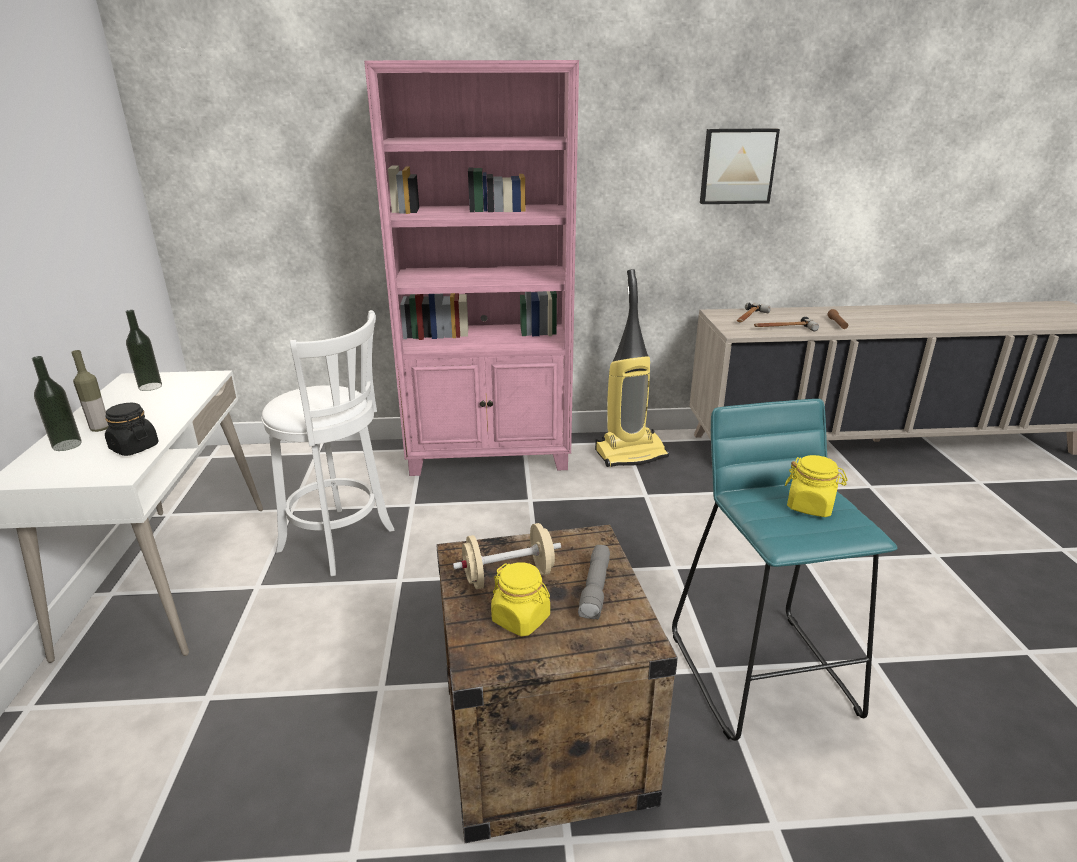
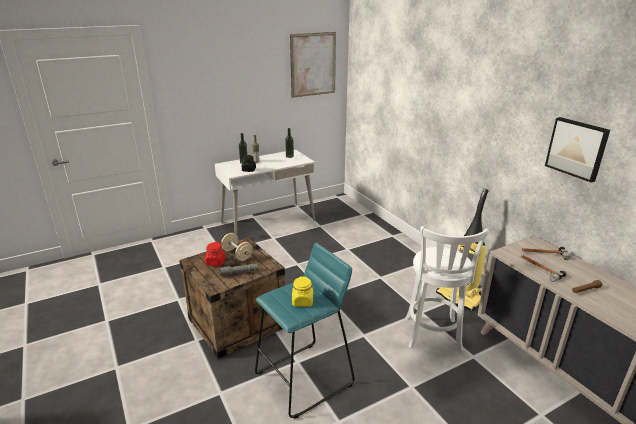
camera: 65 degrees right, 0 degrees up
white stool [262,310,395,576] -> white stool moved to [405,226,489,351]
pink bookcase [364,60,579,476] -> none
yellow jar [491,562,550,636] -> red jar [205,242,226,267]
none -> picture [290,32,336,98]

